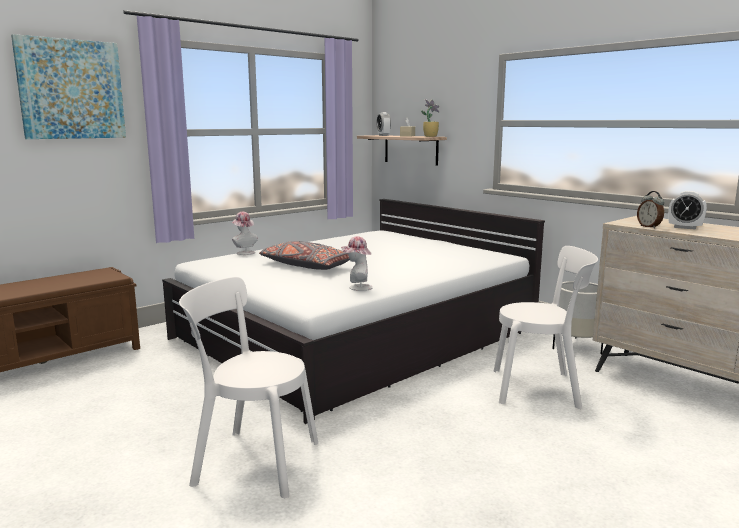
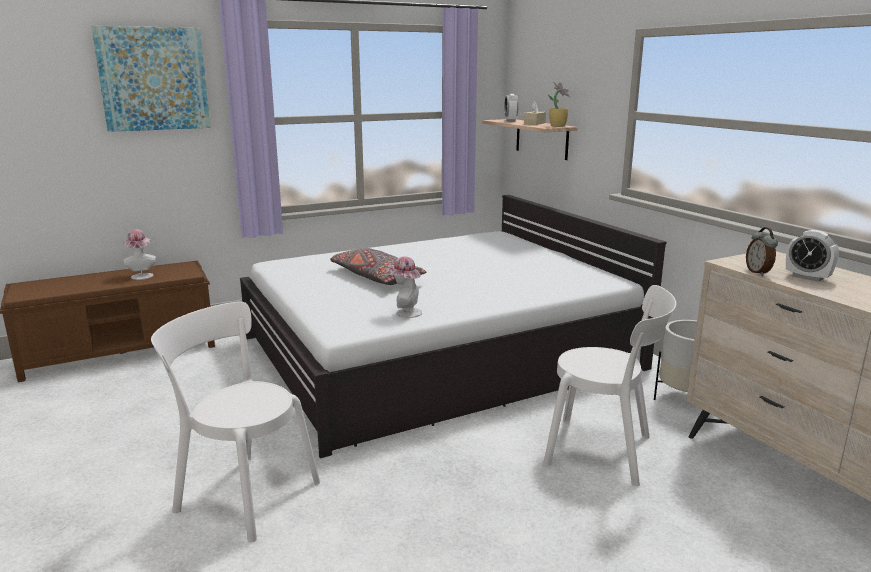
camera: 15 degrees right, 5 degrees up
hat [232,212,258,255] -> hat moved to [123,229,156,280]

